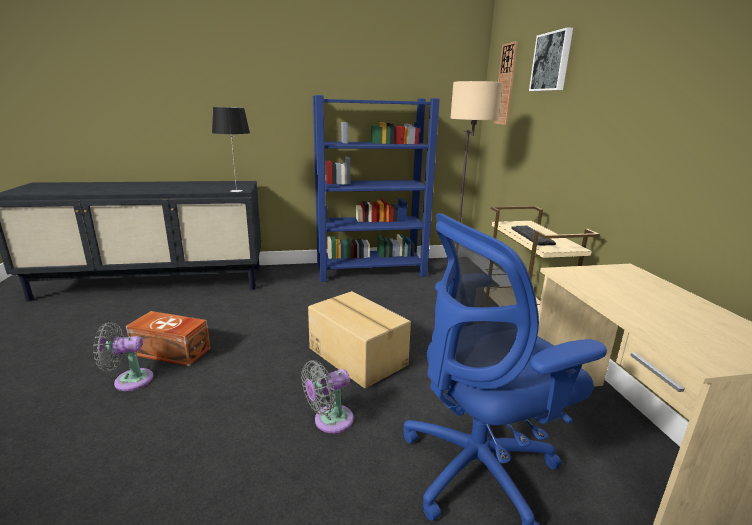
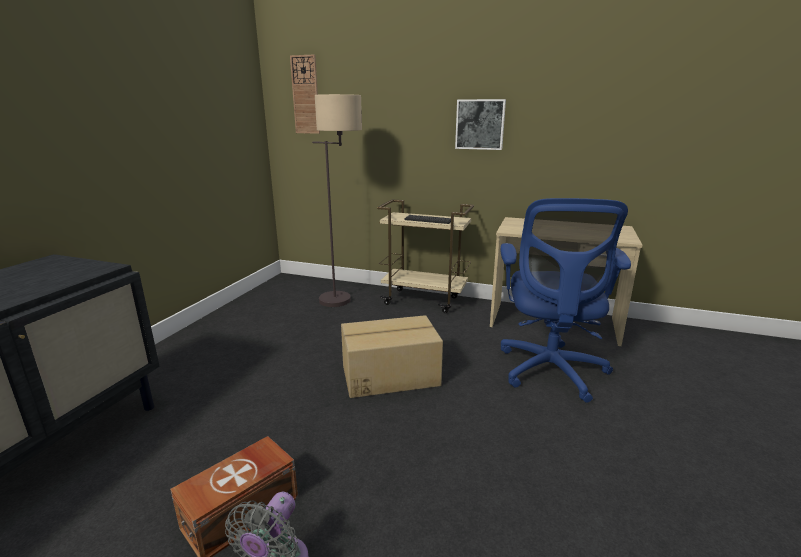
camera: 60 degrees left, 0 degrees up
table lamp [212,107,250,192] -> none
grey fan [301,360,354,433] -> none
blue bookcase [313,95,440,282] -> none
picture [529,27,573,91] -> picture moved to [455,99,506,150]

